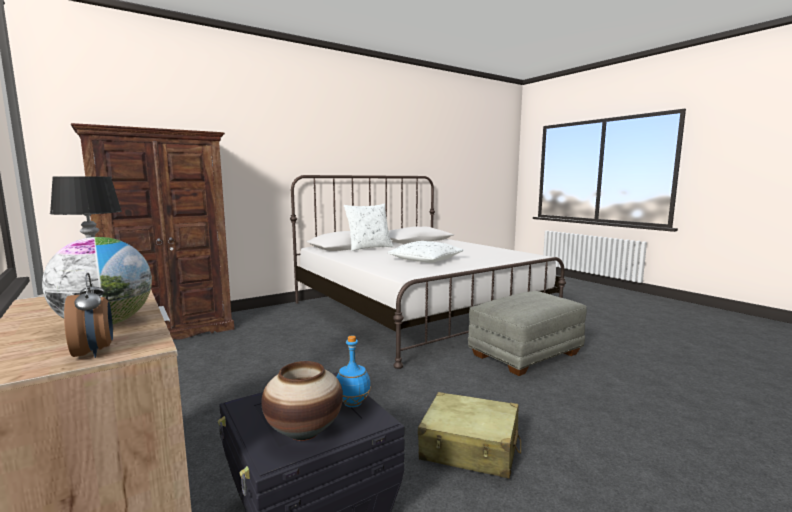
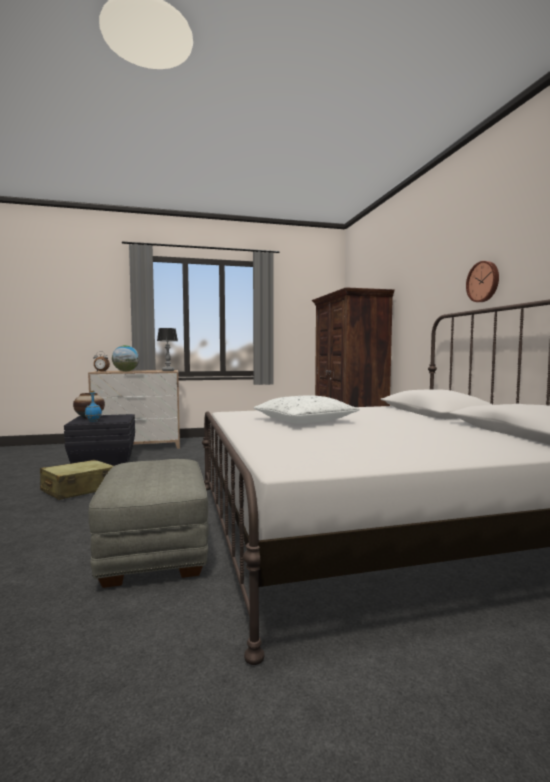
camera: 110 degrees right, 5 degrees down
white pillow [344,203,393,251] -> none
none -> wall clock [466,261,499,302]

